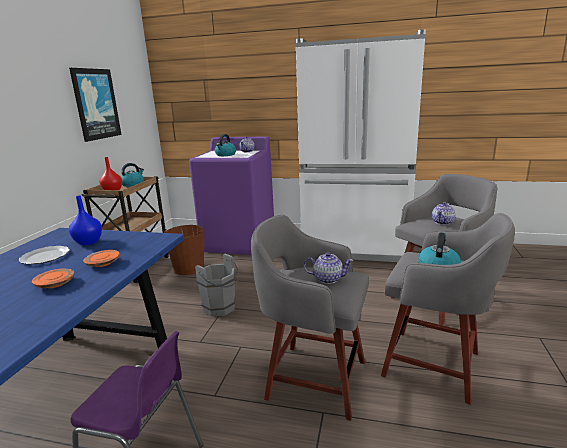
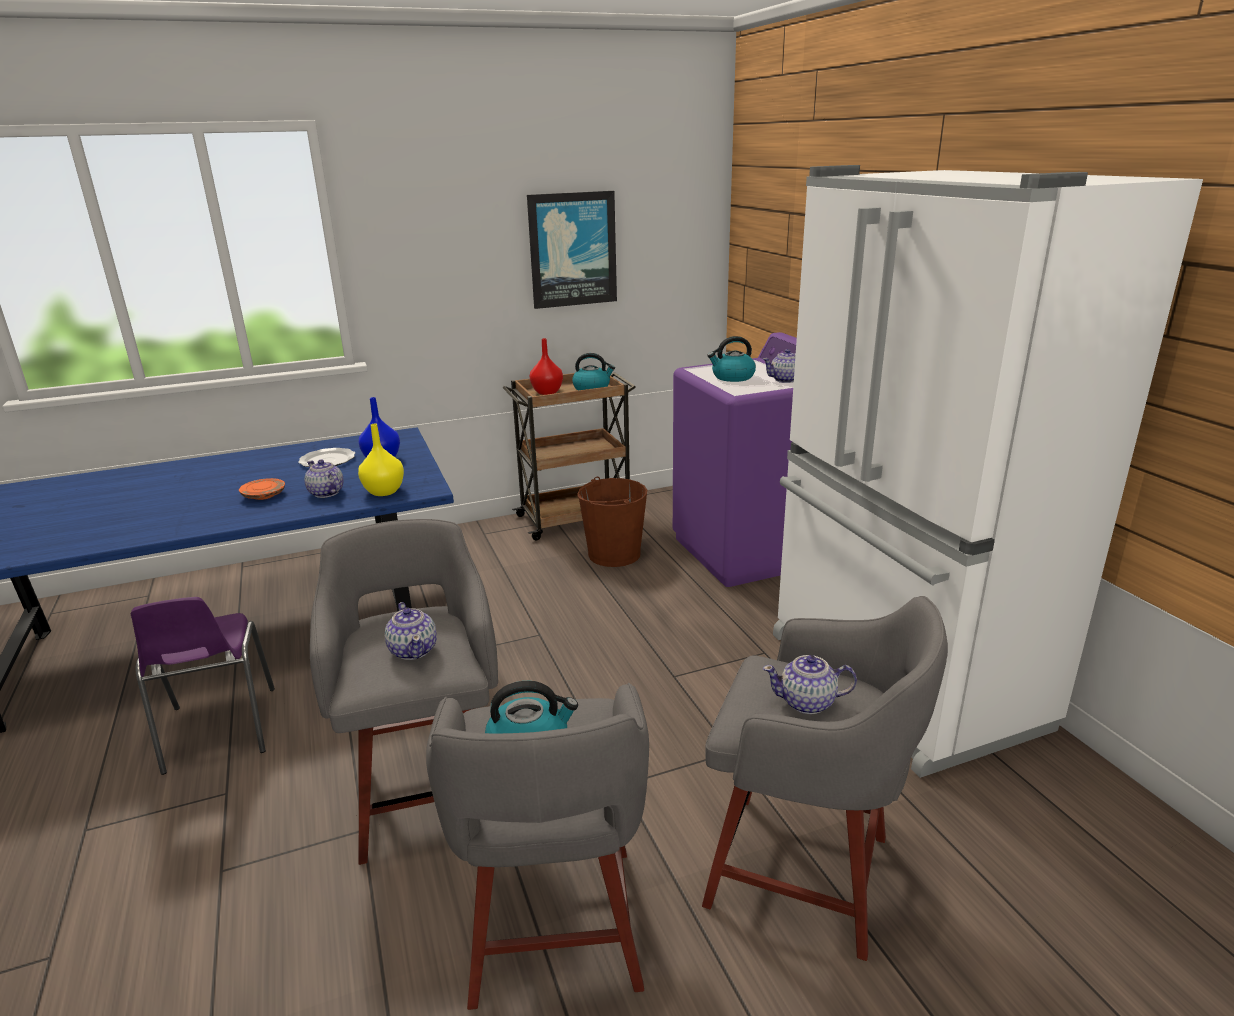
camera: 55 degrees right, 5 degrees up
orange plate [83,250,120,267] -> teapot [304,459,344,498]
grey bucket [195,253,239,317] -> none
none -> yellow vase [358,424,404,496]

